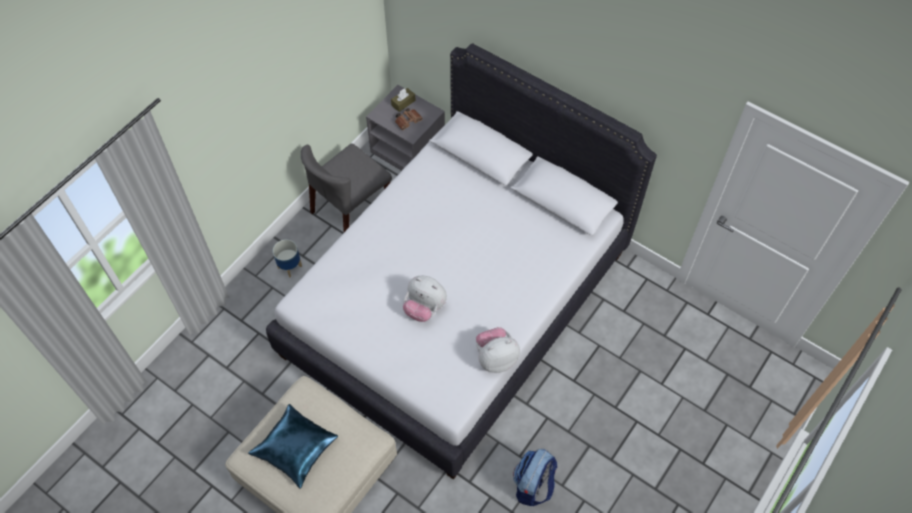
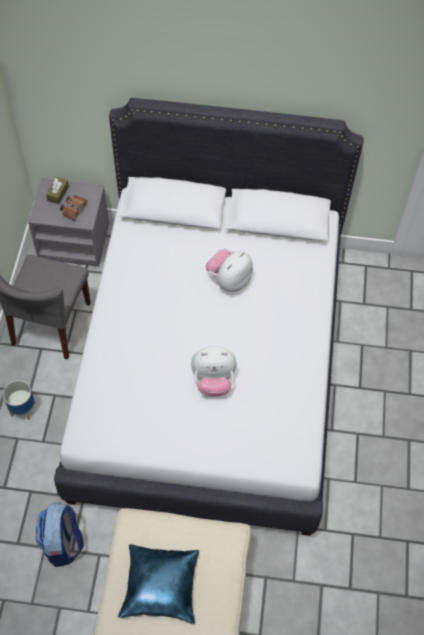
camera: 30 degrees left, 0 degrees up
plush toy [476,327,520,373] -> plush toy moved to [206,249,253,292]
backpack [513,449,557,506] -> backpack moved to [35,503,84,567]

